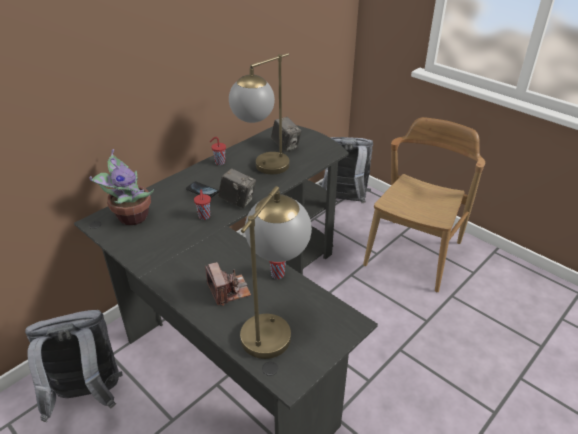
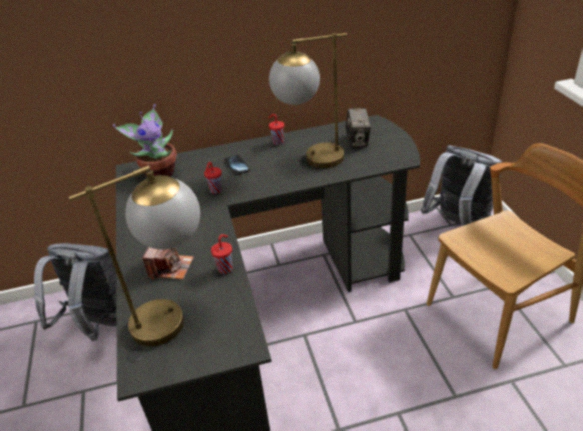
camera: 35 degrees right, 0 degrees up
camera [218,168,256,208] -> none

